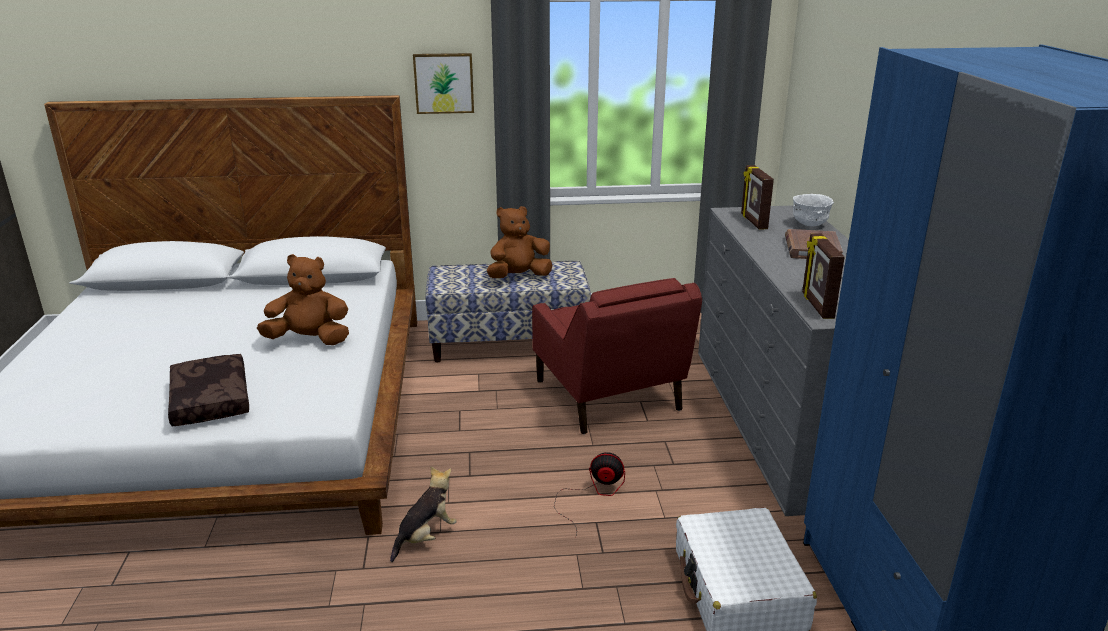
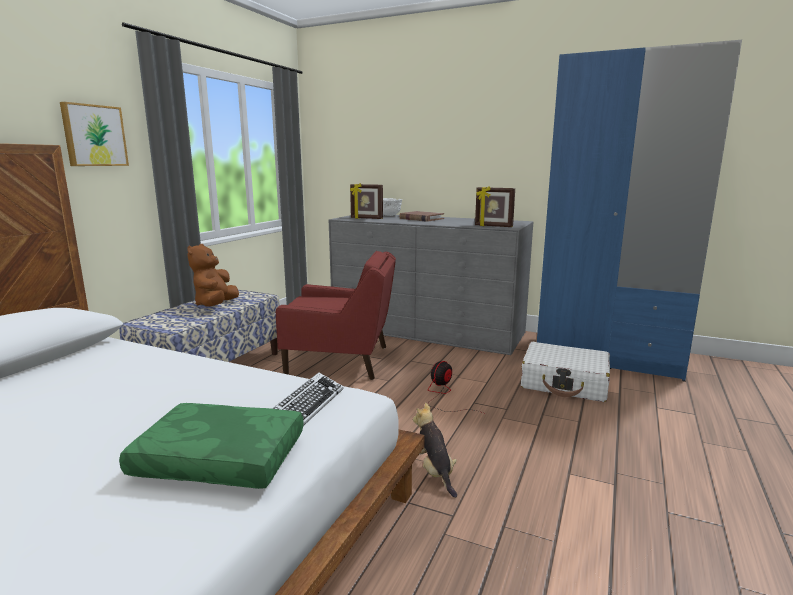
camera: 60 degrees left, 10 degrees down
brown pillow [168,354,249,426] -> green pillow [119,403,304,489]
brown plush toy [257,254,349,345] -> none
none -> keyboard [272,372,343,426]

